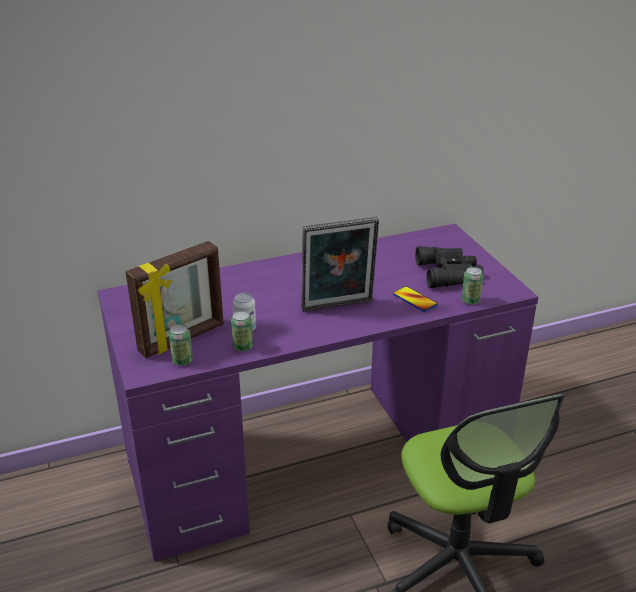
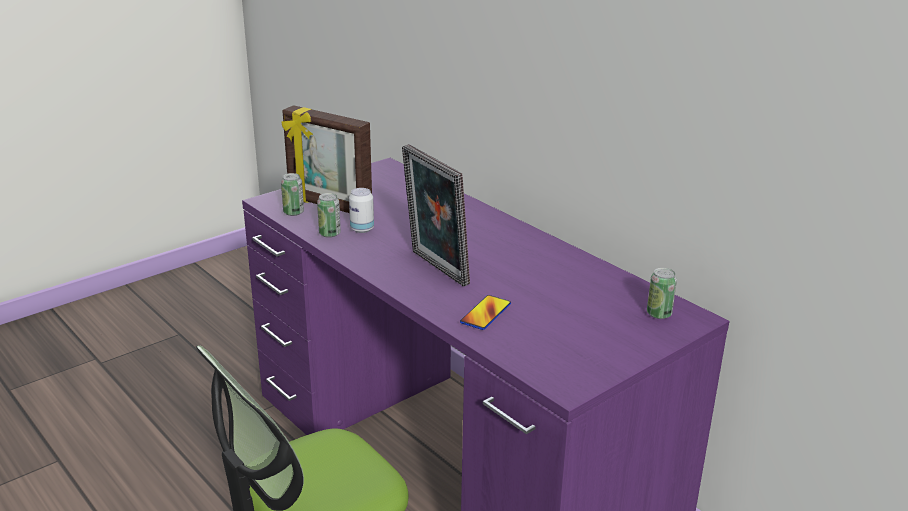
camera: 70 degrees right, 5 degrees down
black binoculars [415,246,483,288] -> none
can [461,267,483,305] -> can moved to [647,268,677,319]

